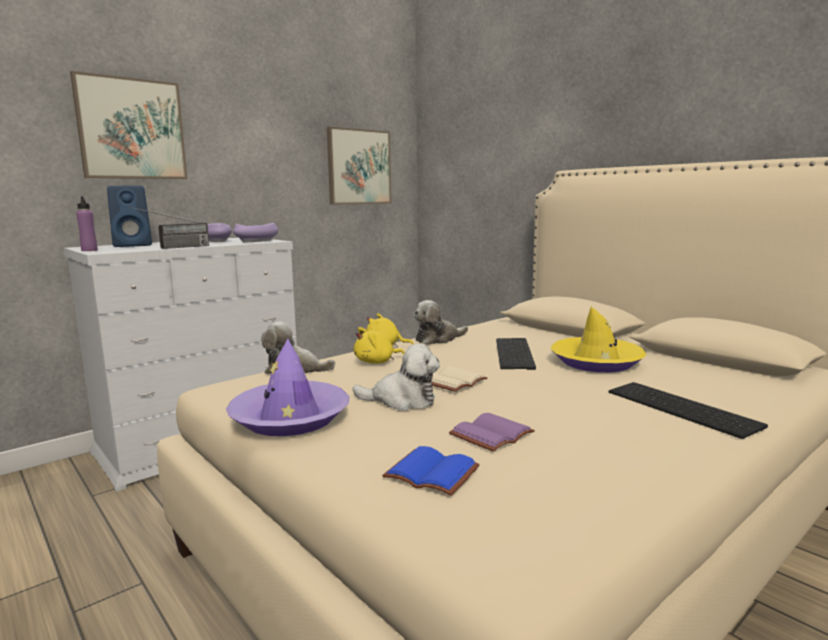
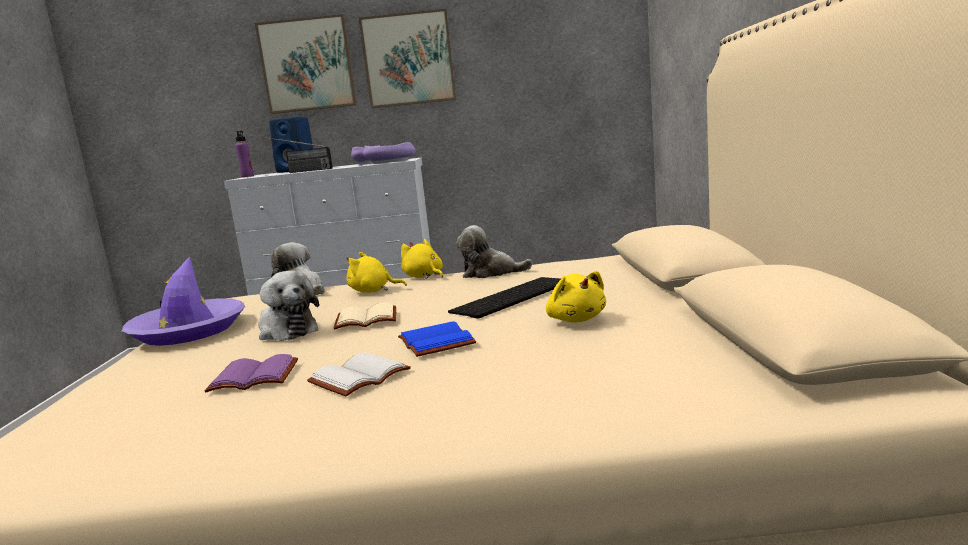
camera: 40 degrees right, 0 degrees up
picture [327,127,391,205] -> picture moved to [359,9,456,108]
blue book [382,446,480,496] -> blue book moved to [398,321,476,357]
yellow hat [551,306,646,372] -> yellow plush toy [546,271,606,323]
keyboard [609,382,768,439] -> none
none -> white book [307,353,411,396]

